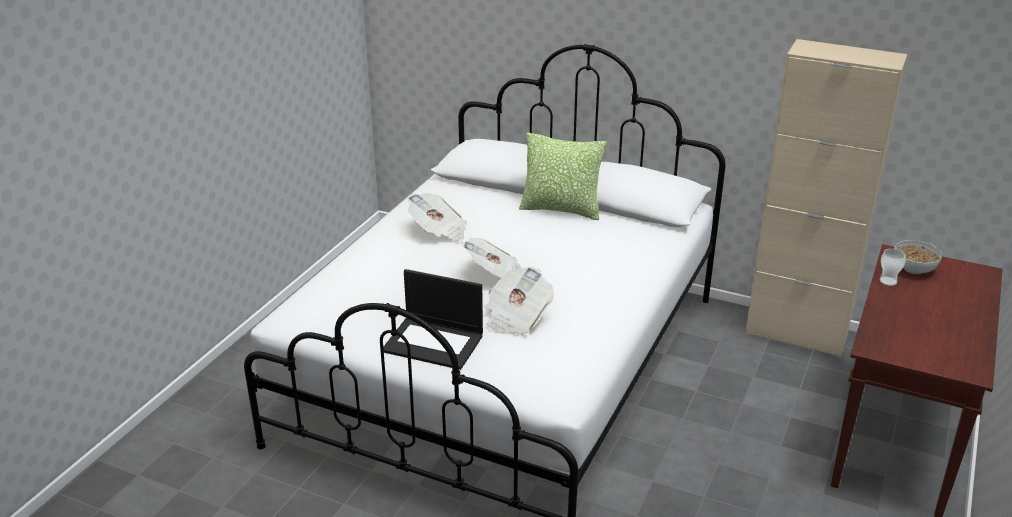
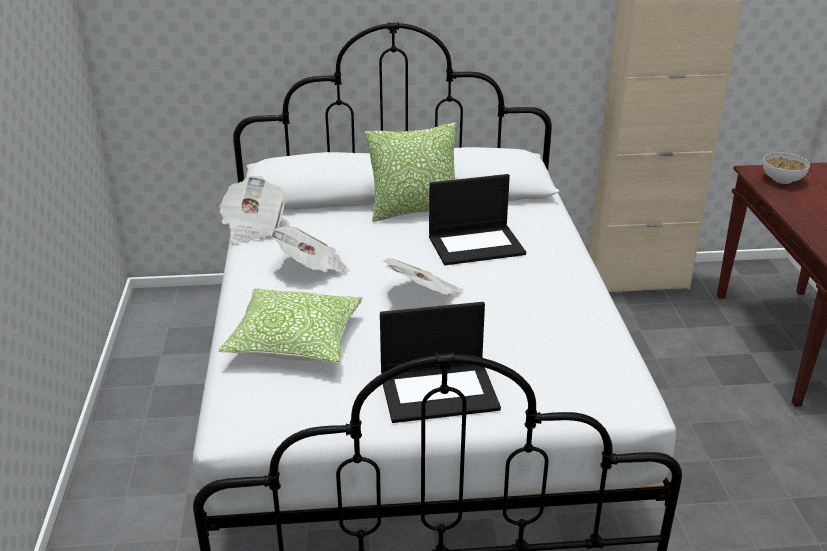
camera: 30 degrees left, 0 degrees up
newspaper [486,267,554,334] -> newspaper moved to [219,176,287,243]
cup [880,249,906,286] -> none
none -> pillow [218,288,362,364]
none -> laptop [429,174,526,265]

